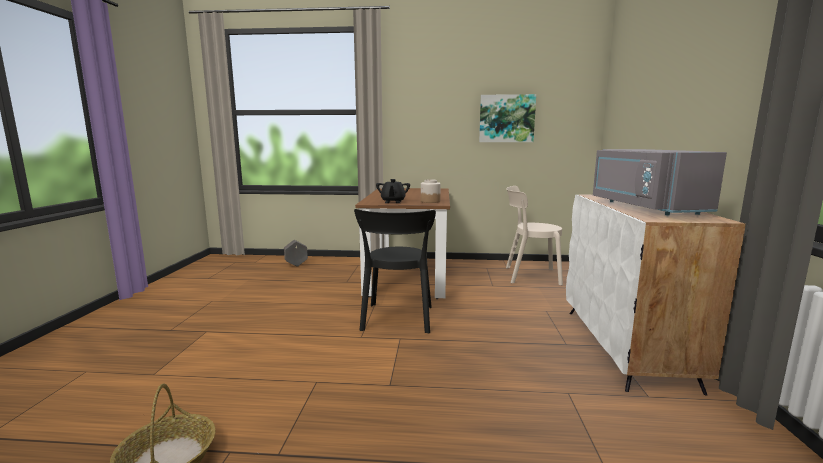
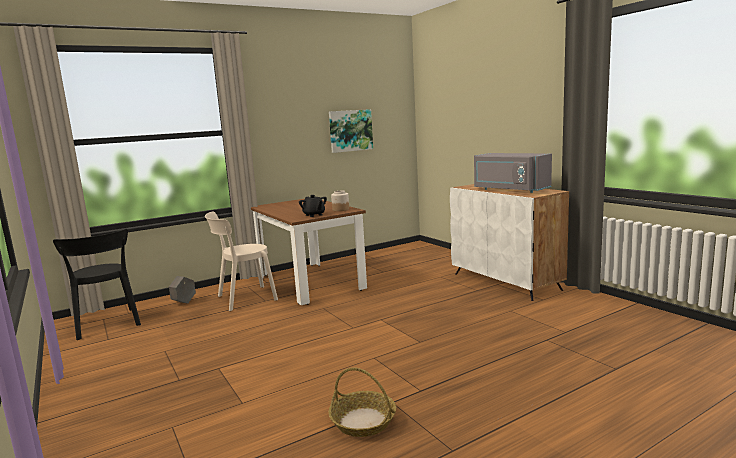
camera: 35 degrees left, 0 degrees up
black chair [354,209,436,333] -> black chair moved to [53,229,141,340]
beige chair [506,186,563,285] -> beige chair moved to [205,212,278,311]

